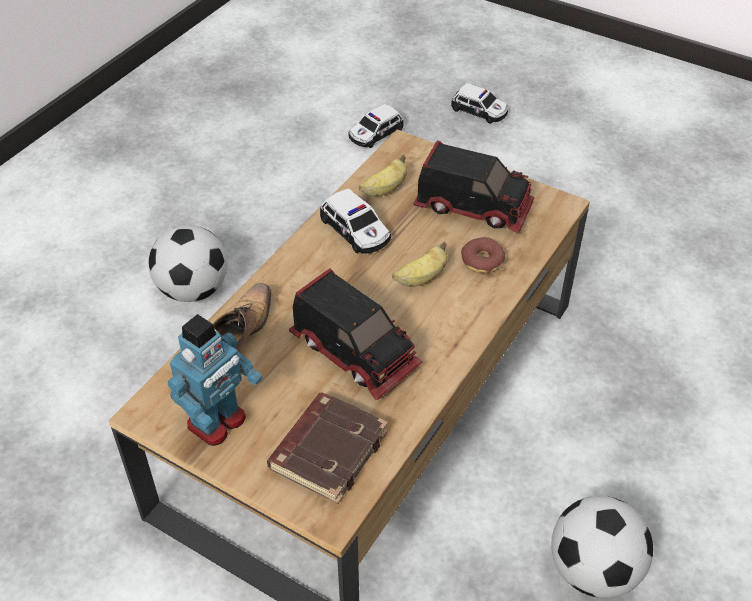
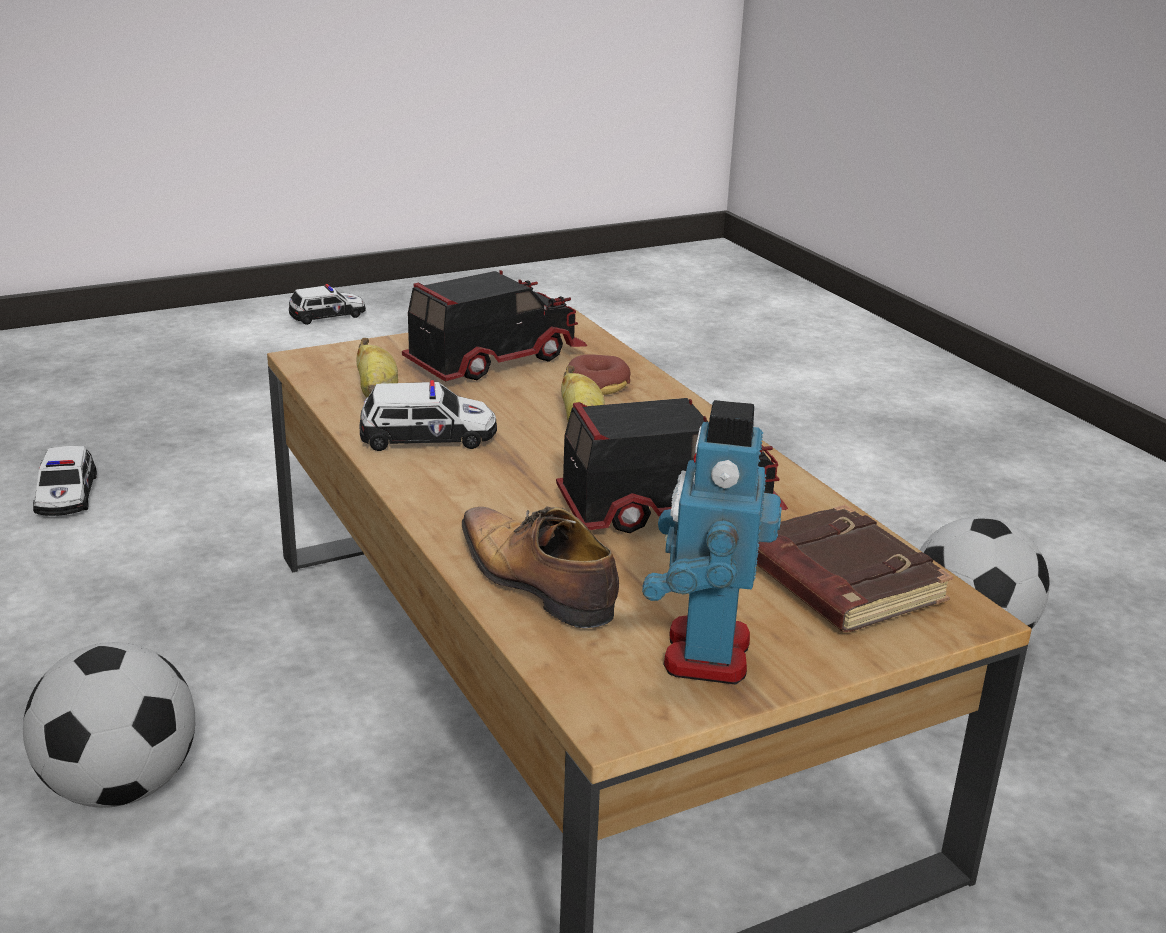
camera: 60 degrees left, 20 degrees down
toy robot [167,314,262,446] -> toy robot turned 150 degrees counterclockwise [642,400,782,685]
toy car [451,83,508,123] -> toy car moved to [289,284,366,325]

